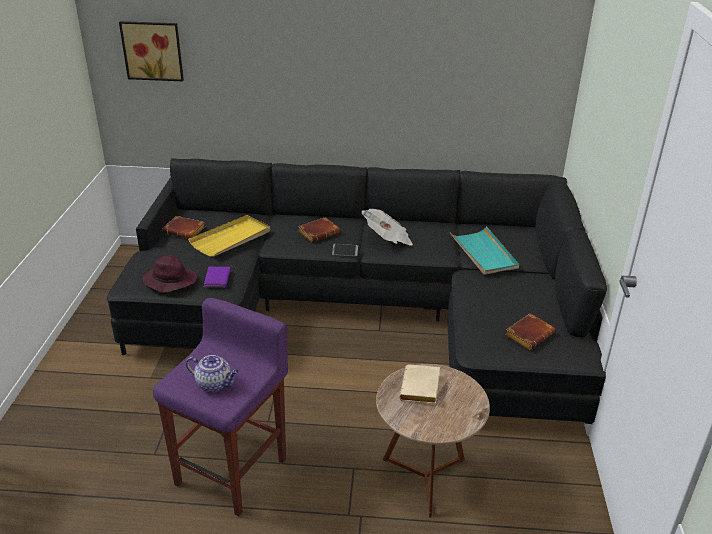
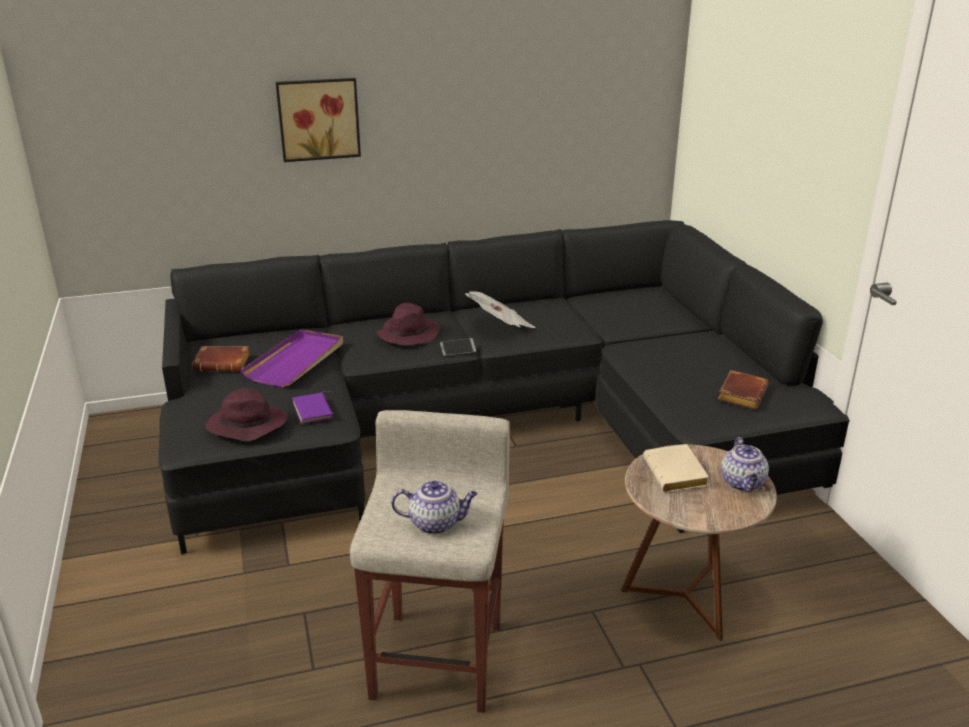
camera: 20 degrees left, 5 degrees down
picture [119,21,184,81] -> picture moved to [275,78,361,162]
purple stool [153,298,288,517] -> beige stool [350,410,510,713]
yellow tray [188,215,270,257] -> purple tray [240,329,343,387]
brown book [298,217,340,242] -> purple hat [377,303,440,345]
turquoise tray [450,226,519,275] -> none
none -> teapot [721,437,769,492]

